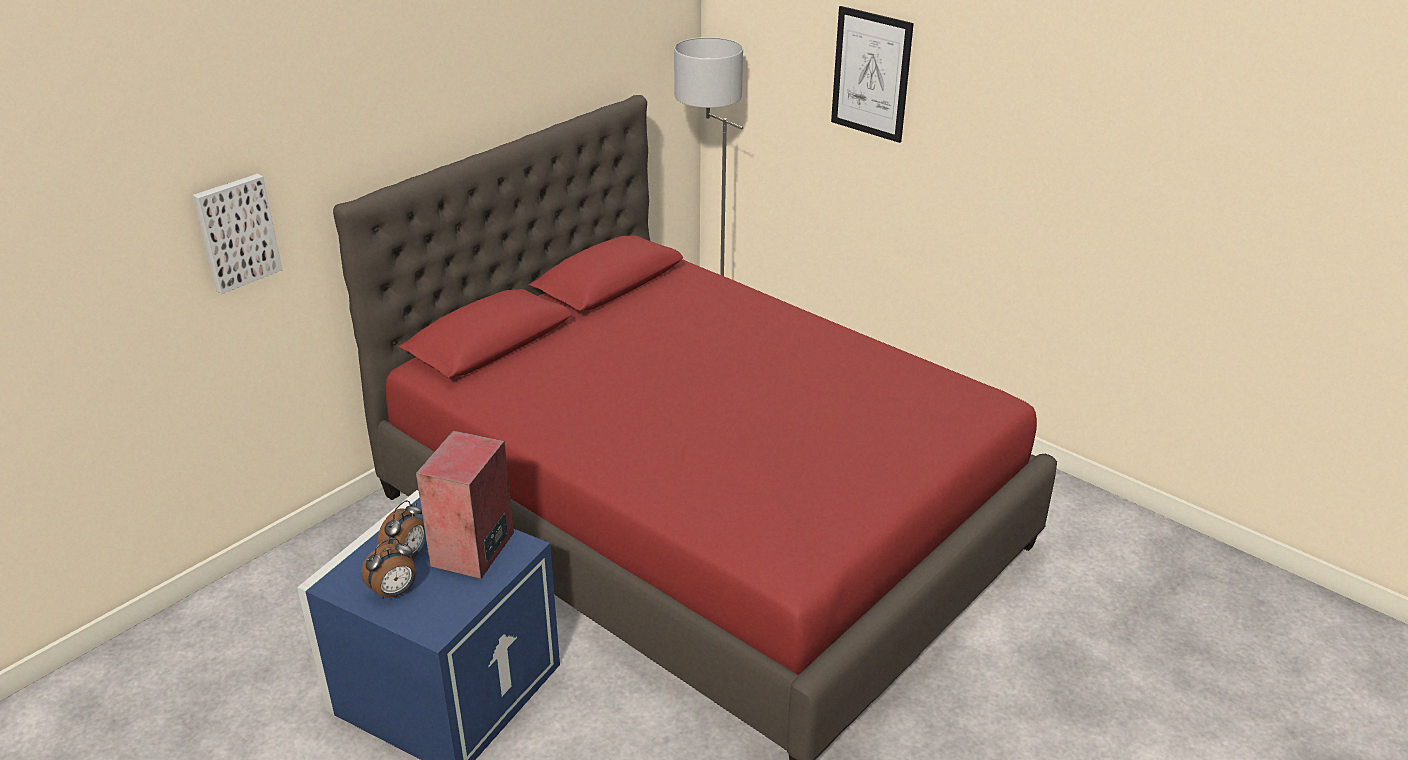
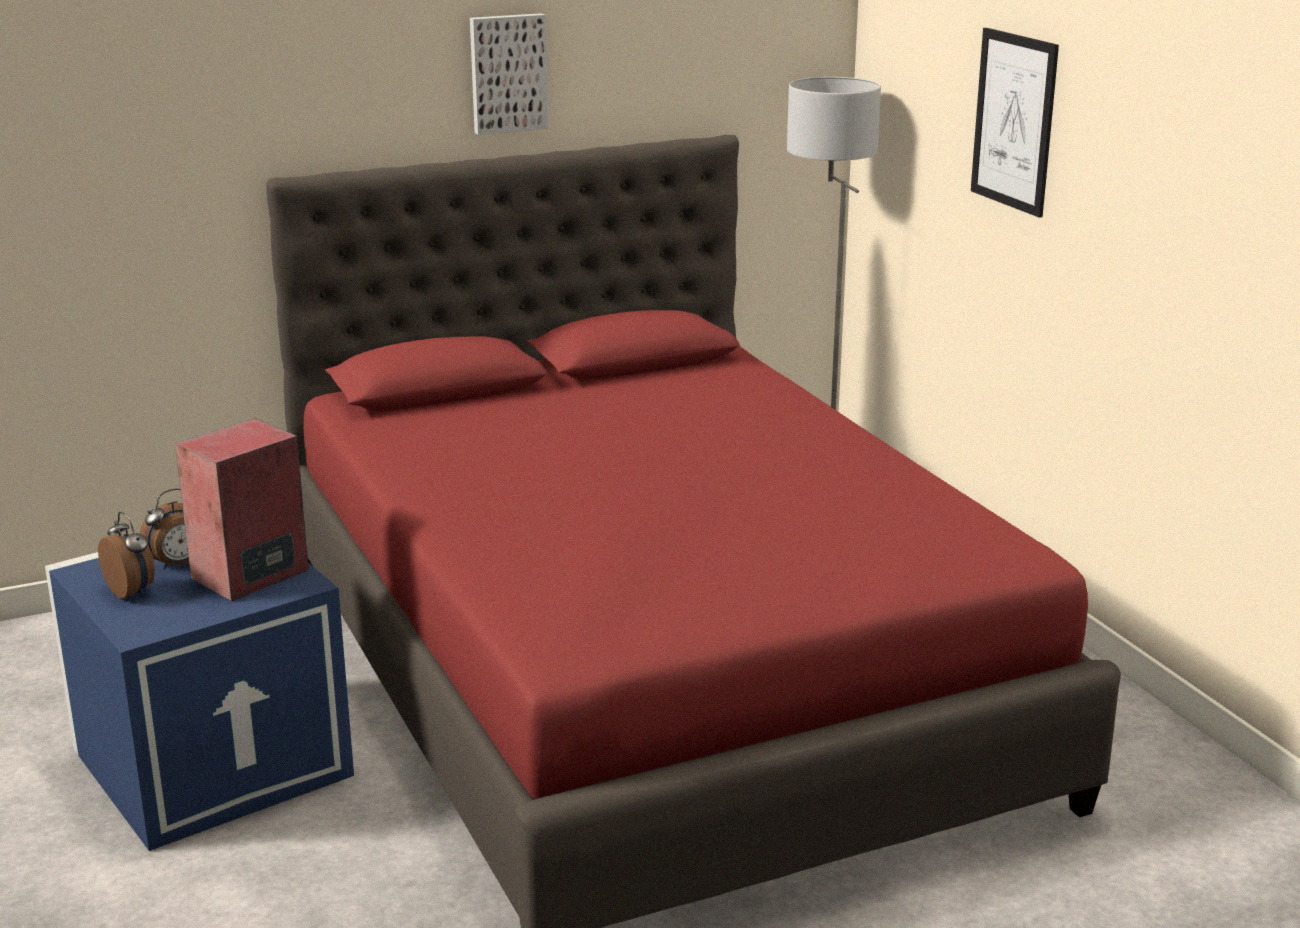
camera: 25 degrees right, 10 degrees down
picture [193,174,282,294] -> picture moved to [470,13,548,135]
alarm clock [361,538,416,599] -> alarm clock turned 120 degrees counterclockwise [98,512,155,599]

